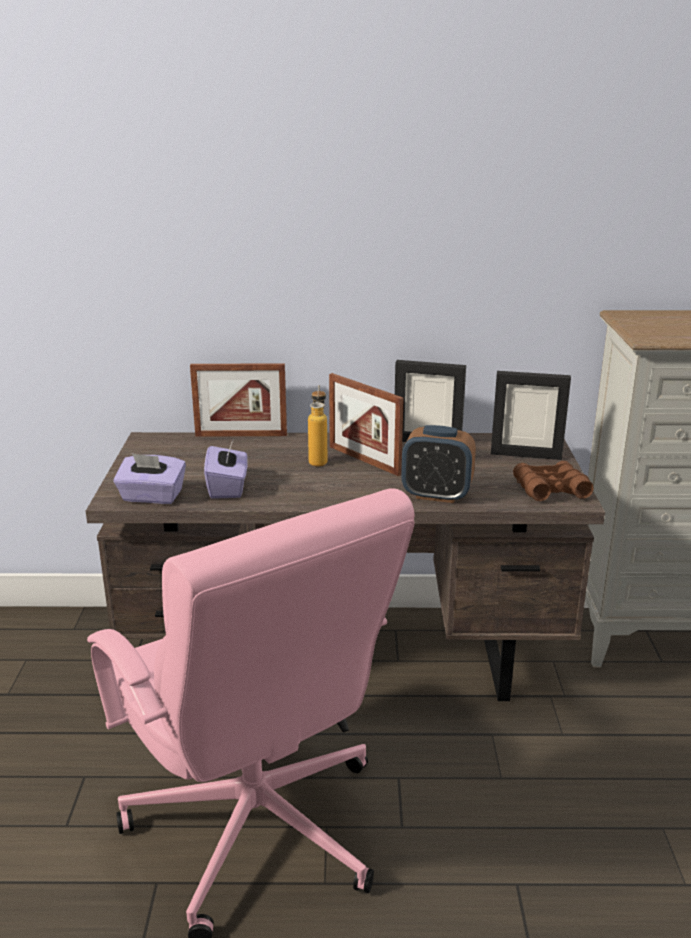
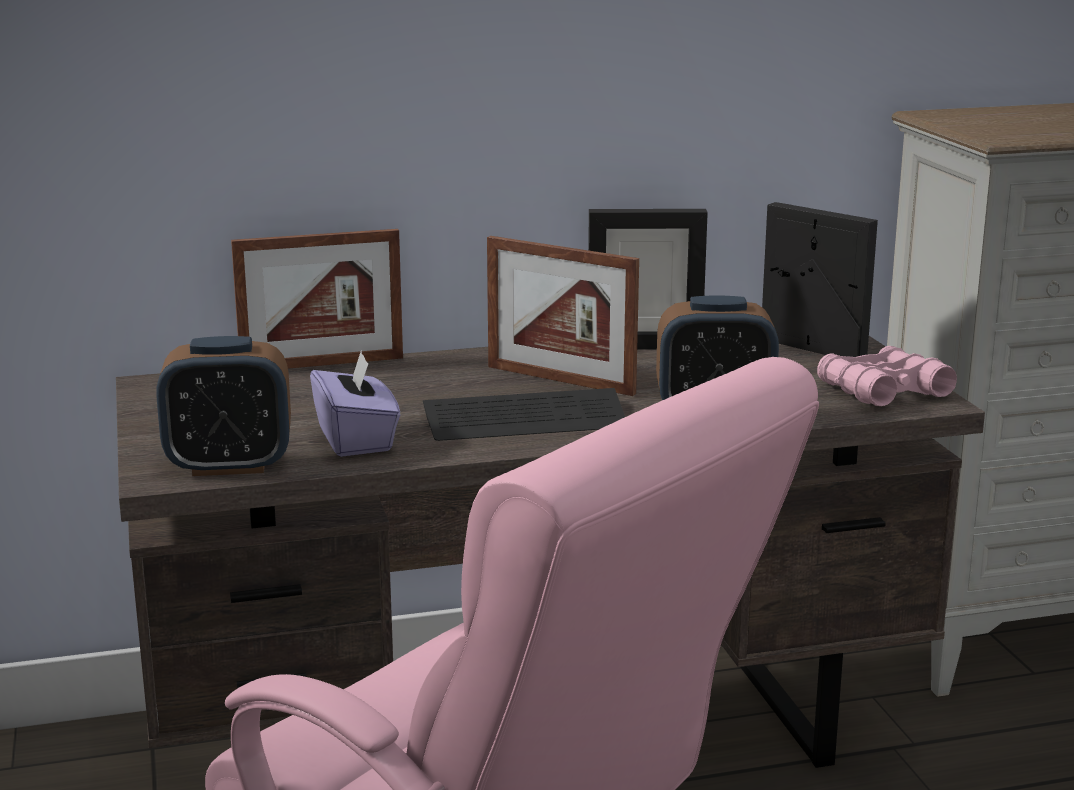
camera: 15 degrees left, 5 degrees down
purple tissue box [113,453,186,504] -> alarm clock [156,336,291,476]
bottle [308,385,327,467] -> none
picture frame [491,371,571,460] -> picture frame turned 135 degrees counterclockwise [762,202,878,357]
brown binoculars [513,461,594,501] -> pink binoculars [817,346,957,406]
none -> keyboard [423,388,625,441]

